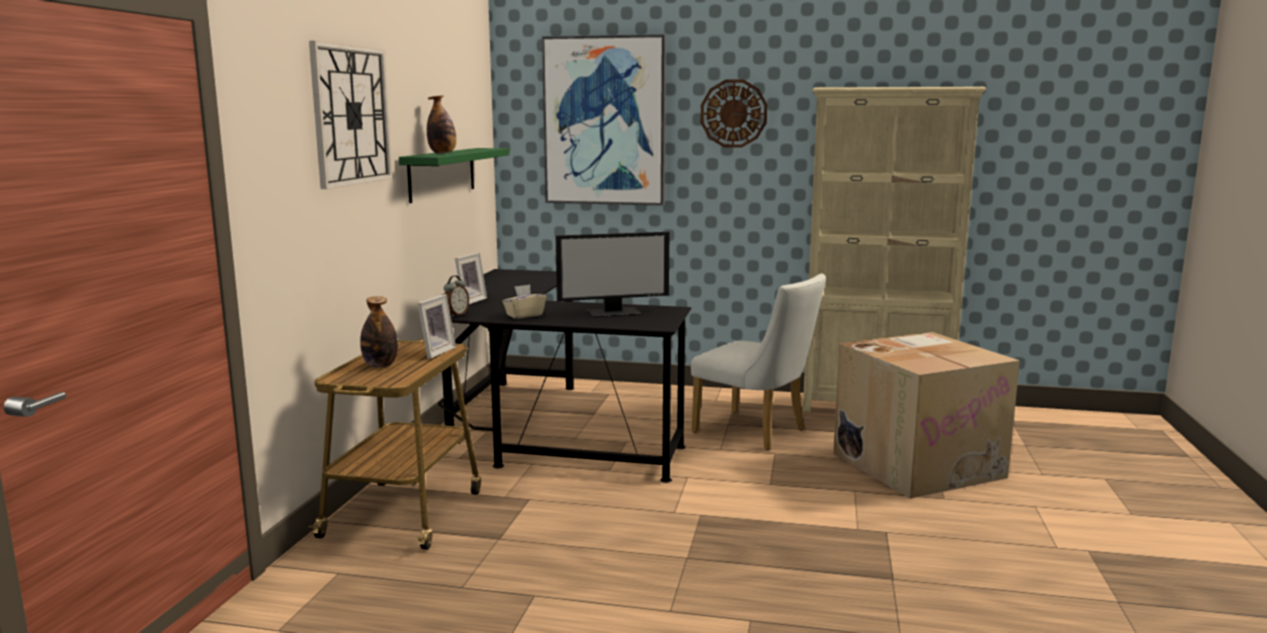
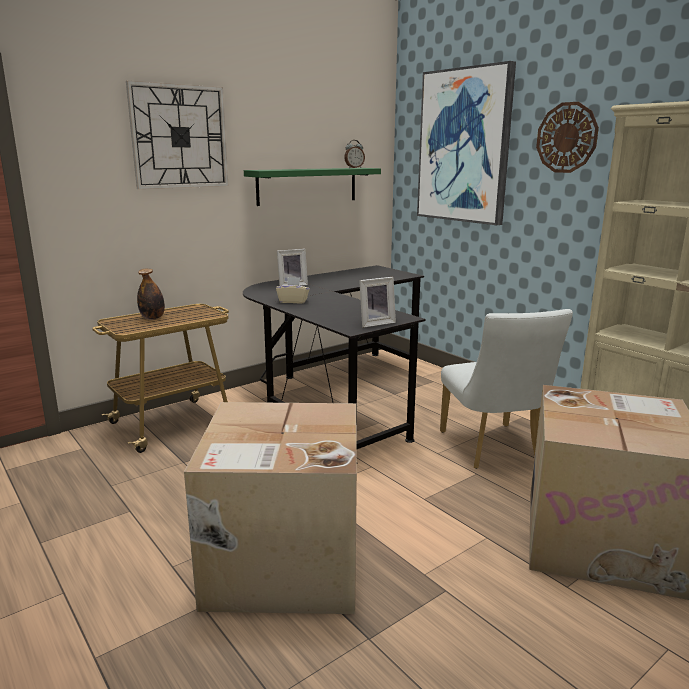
camera: 40 degrees right, 5 degrees up
picture frame [417,294,456,359] -> picture frame moved to [359,277,396,328]
bottle [427,95,456,154] -> none
alarm clock [444,276,469,317] -> alarm clock moved to [344,140,365,168]
monitor [556,232,669,317] -> none
none -> cardboard box [184,402,357,614]

